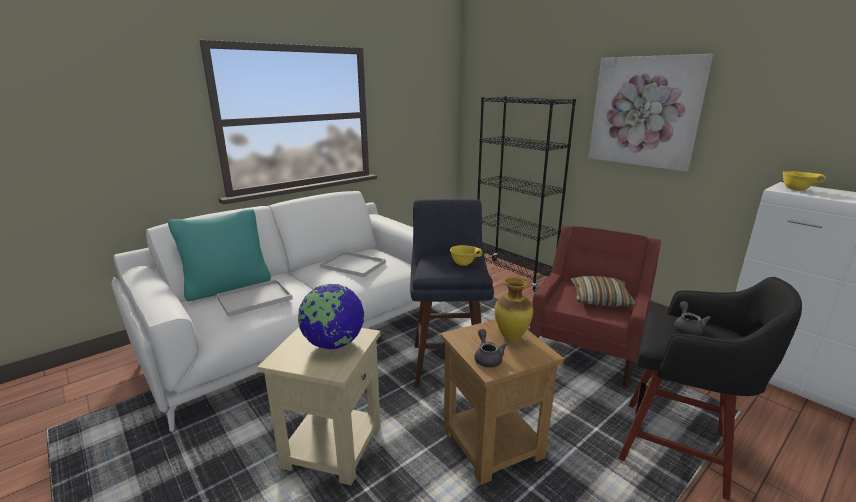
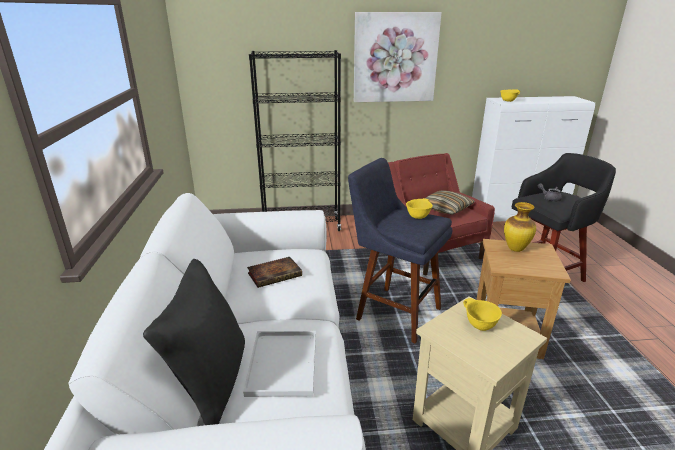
camera: 55 degrees left, 5 degrees up
turquoise pillow [168,209,271,301] -> black pillow [143,259,245,425]
globe [298,284,364,349] -> yellow bowl [463,298,502,331]
white tray [320,251,386,277] -> book [247,257,302,288]
grey teapot [475,329,507,368] -> none

